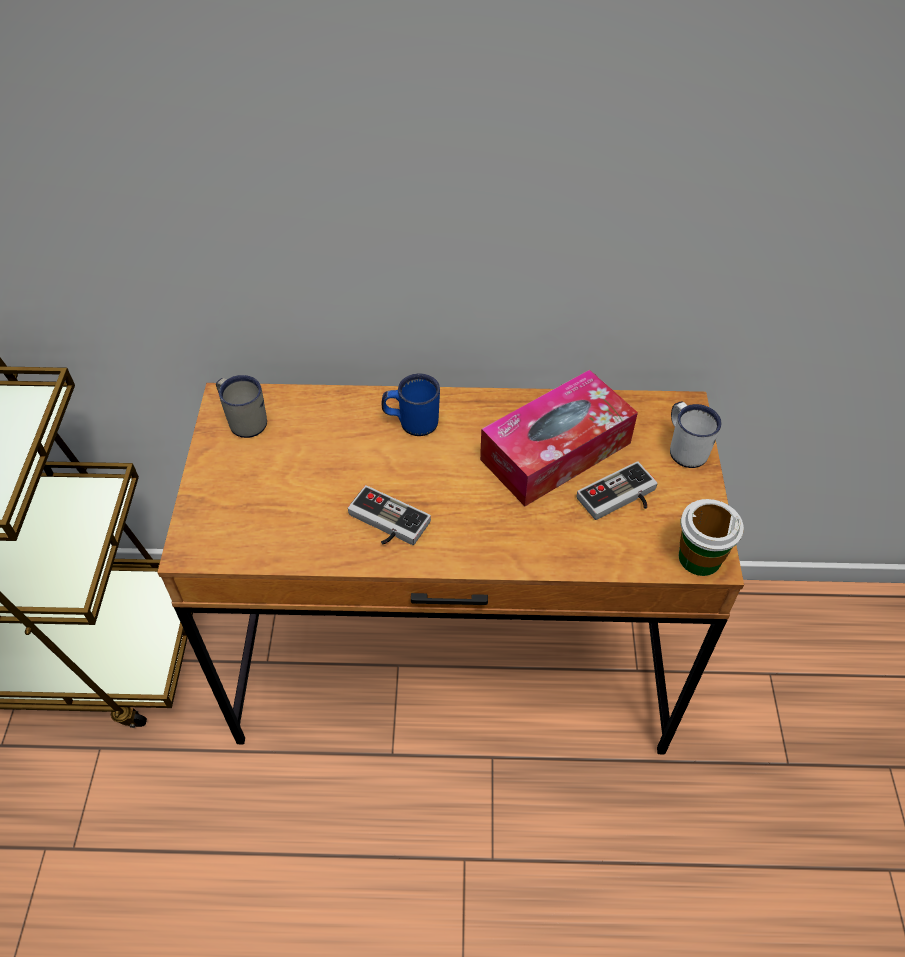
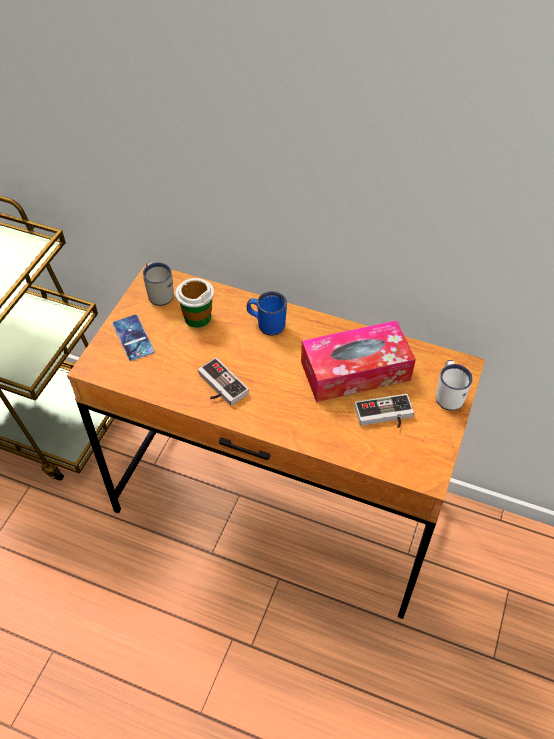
camera: 20 degrees right, 0 degrees up
cup [679,499,744,576] -> cup moved to [176,278,214,328]
none -> phone [113,314,154,361]

